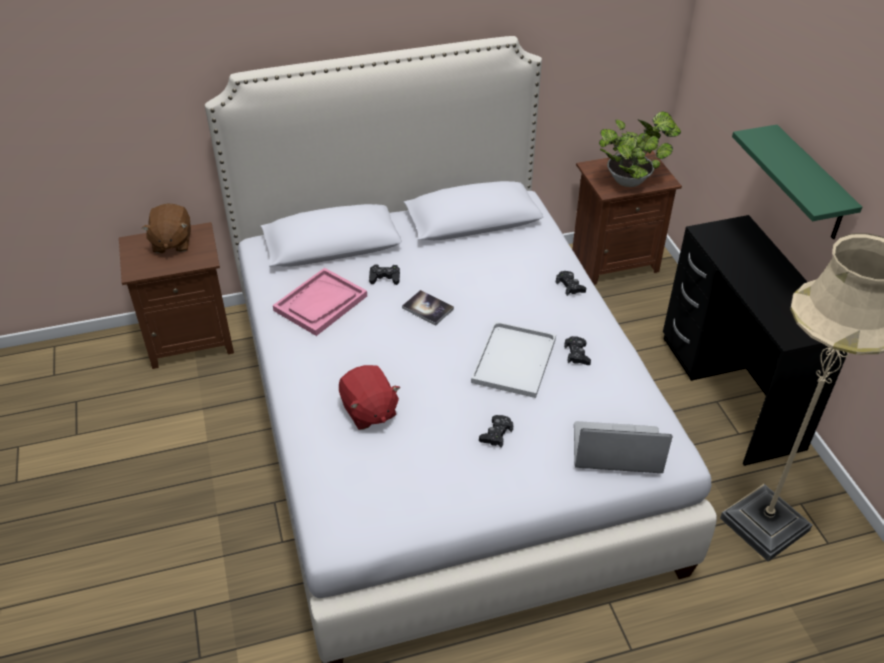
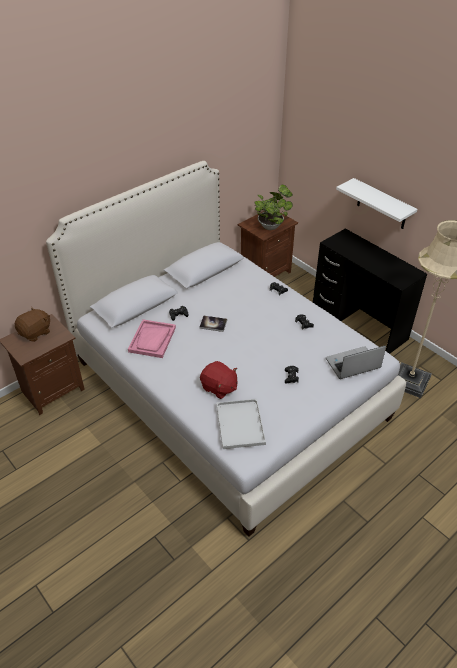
camera: 25 degrees left, 0 degrees up
brown plush toy [142,204,191,253] -> brown plush toy turned 105 degrees counterclockwise [15,307,50,342]
white tray [471,321,556,398] -> white tray moved to [216,399,266,449]
green shelf [732,125,862,239] -> white shelf [336,178,417,229]

